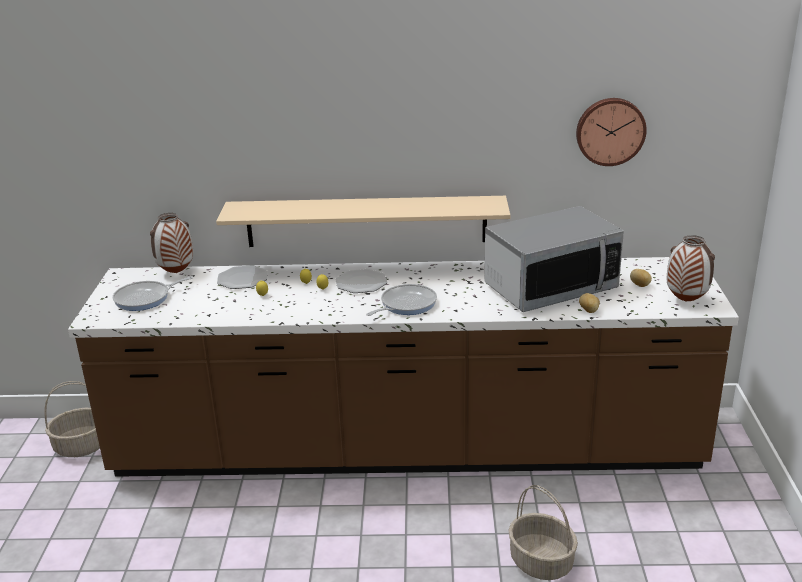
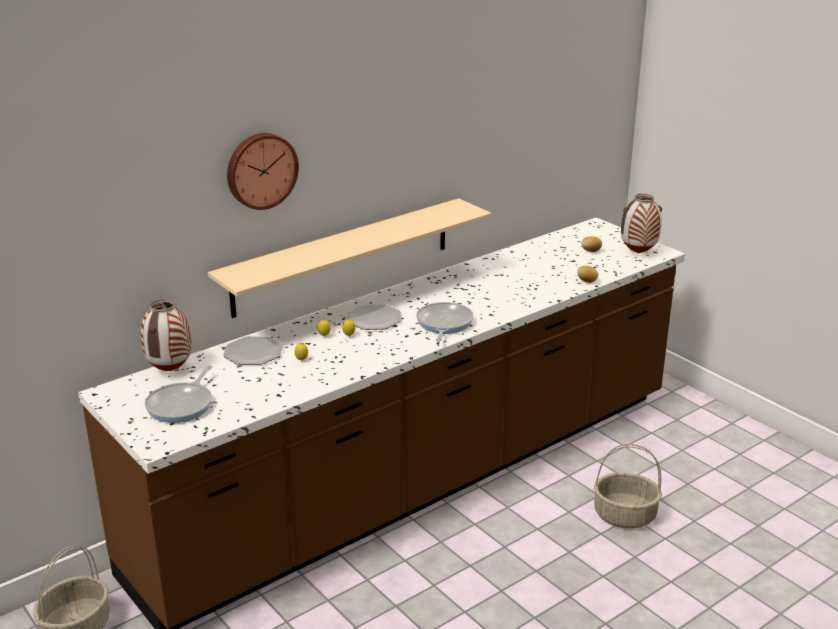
camera: 40 degrees left, 0 degrees up
microwave [485,206,624,312] -> none
wall clock [576,98,647,166] -> wall clock moved to [227,133,299,210]

